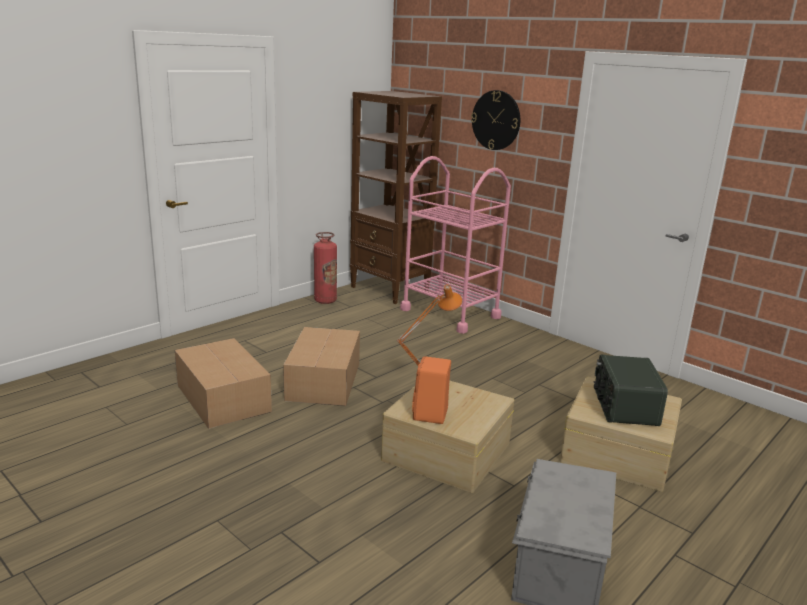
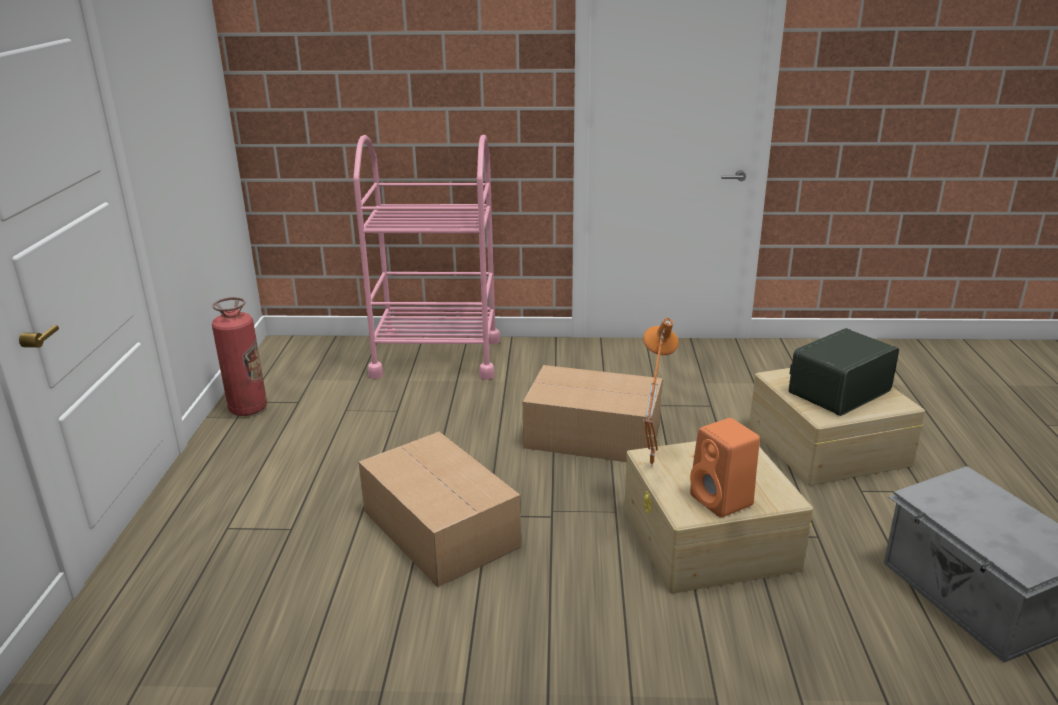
camera: 40 degrees left, 5 degrees up
cardboard box [175,338,272,429] -> cardboard box moved to [523,365,663,462]
brown bookcase [350,91,442,304] -> none
wall clock [471,90,520,150] -> none
radio [594,355,668,426] -> radio turned 90 degrees clockwise [789,328,899,416]

